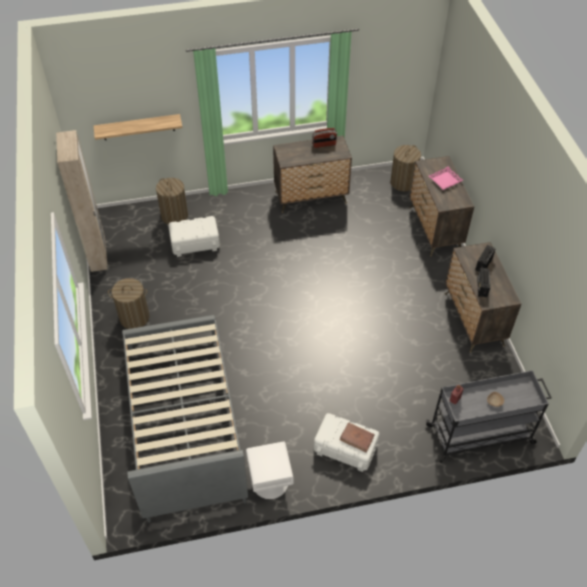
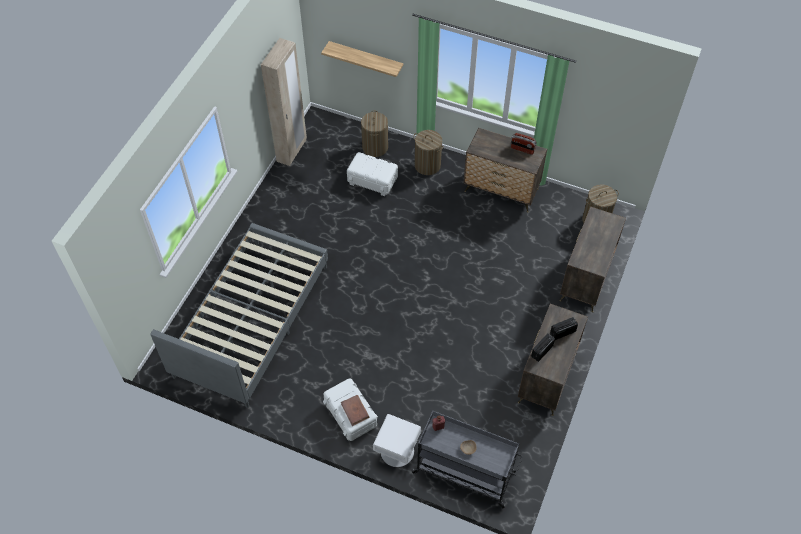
camera: 35 degrees right, 5 degrees up
laundry basket [108,278,149,329] -> laundry basket moved to [413,130,443,175]
white nightstand [246,441,294,499] -> white nightstand moved to [373,414,421,467]
pink tray [429,167,463,190] -> none

